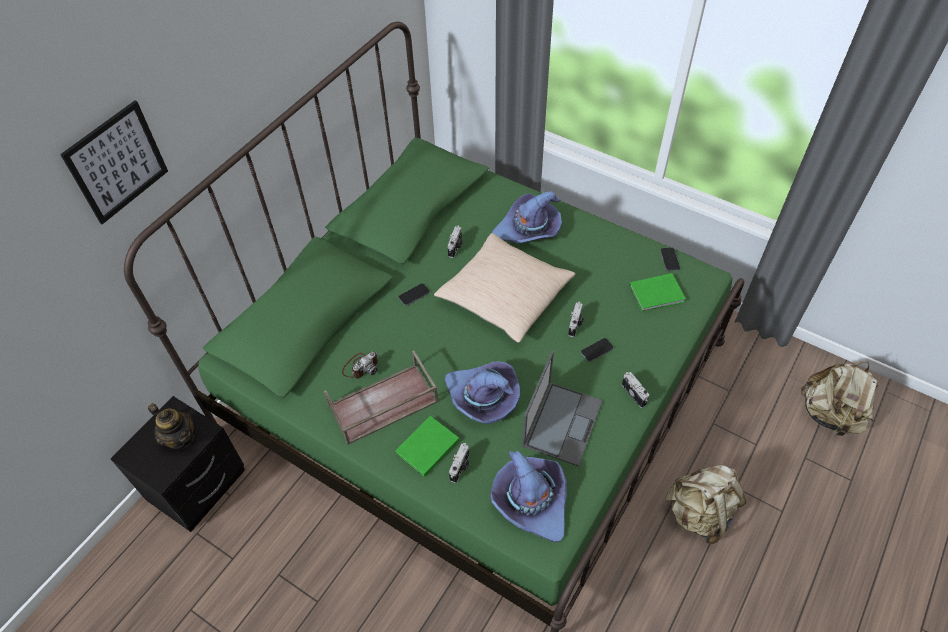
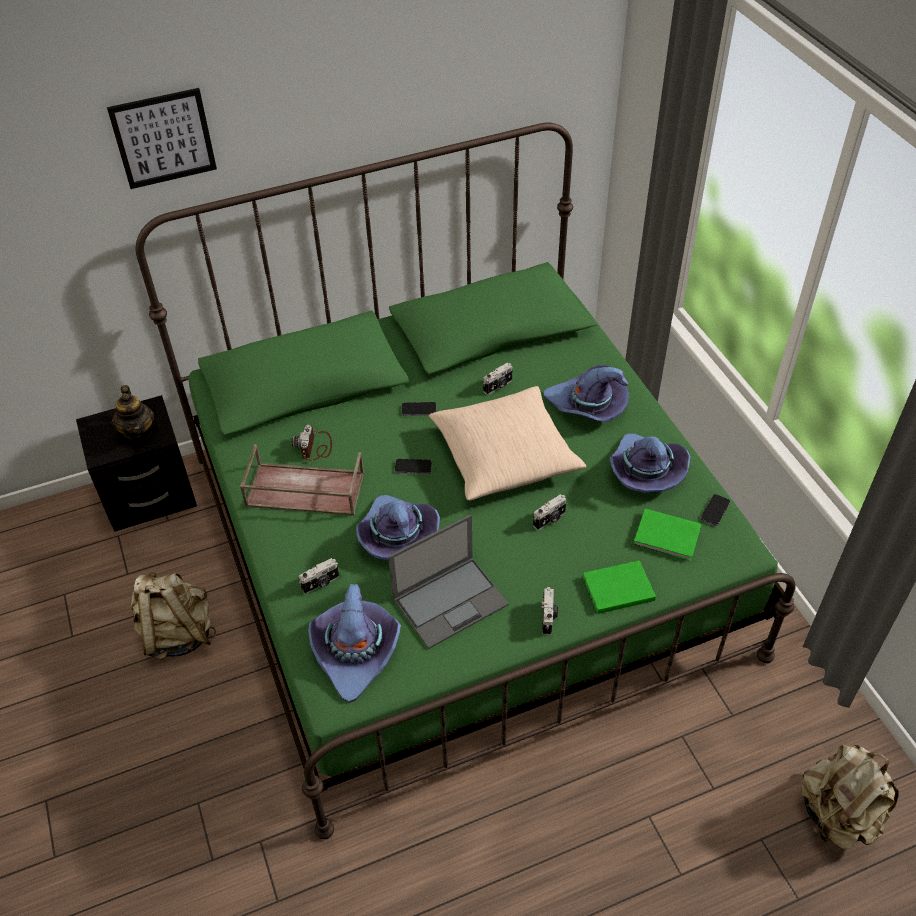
camera: 35 degrees right, 5 degrees down
camera [342,352,379,379] -> camera turned 105 degrees clockwise [292,424,332,461]
green book [395,416,459,477] -> green book moved to [583,560,656,614]
phone [581,338,614,362] -> phone moved to [395,459,432,474]
beige backpack [665,465,746,544] -> beige backpack moved to [131,572,217,660]
none -> purple hat [609,433,691,493]

